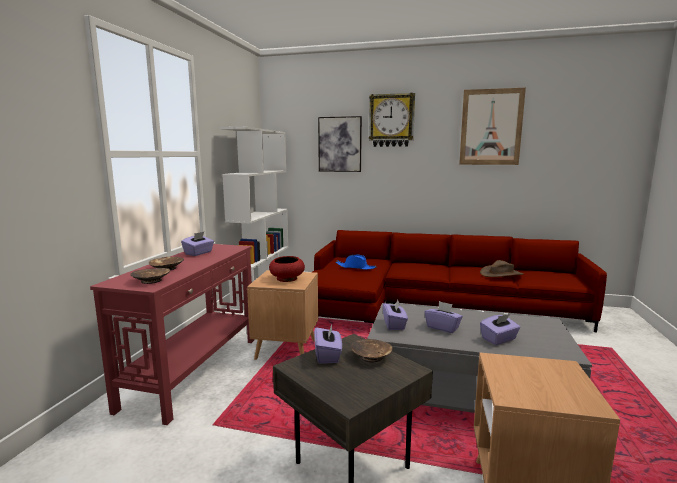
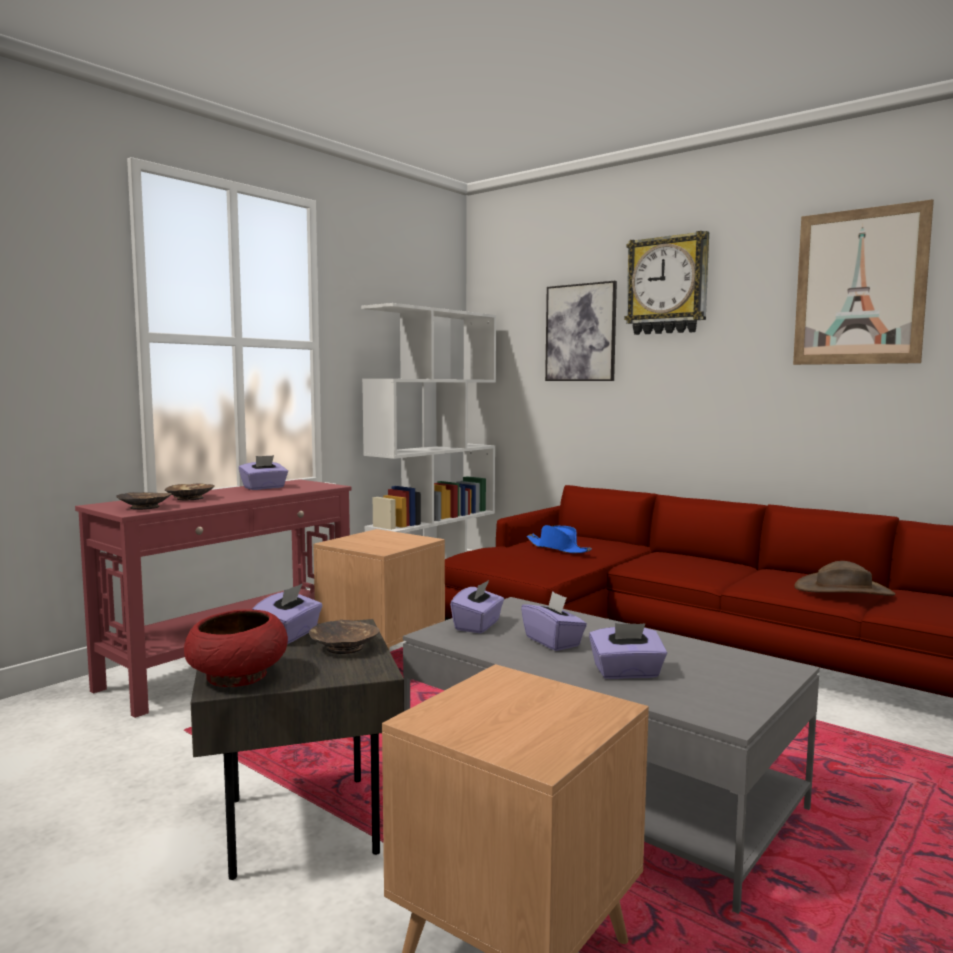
camera: 25 degrees right, 5 degrees down
red bowl [269,256,305,282] -> red bowl moved to [184,609,288,687]

